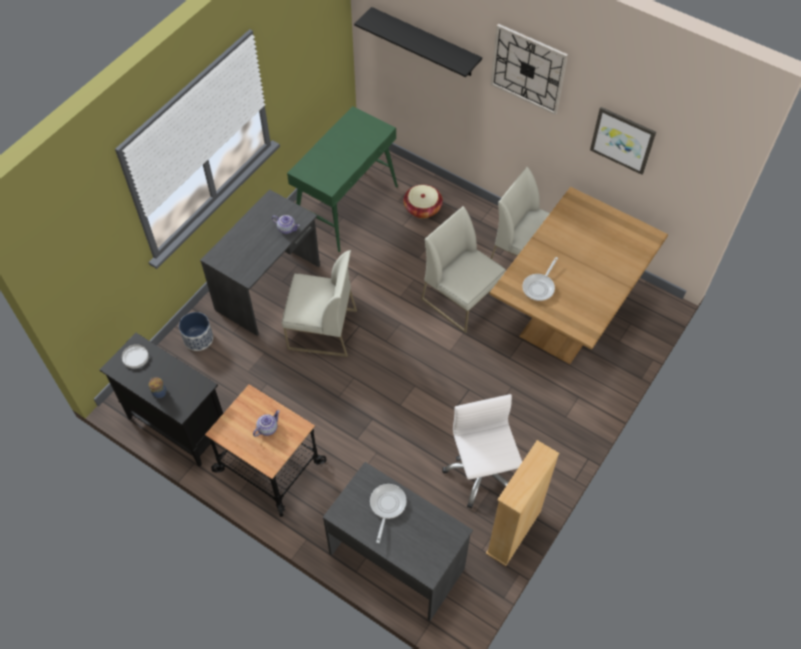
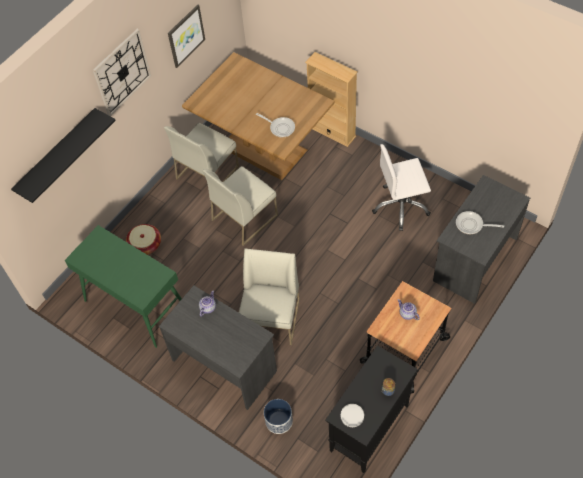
camera: 85 degrees left, 0 degrees up
beige bookcase [486,440,559,566] -> beige bookcase moved to [305,52,358,147]

